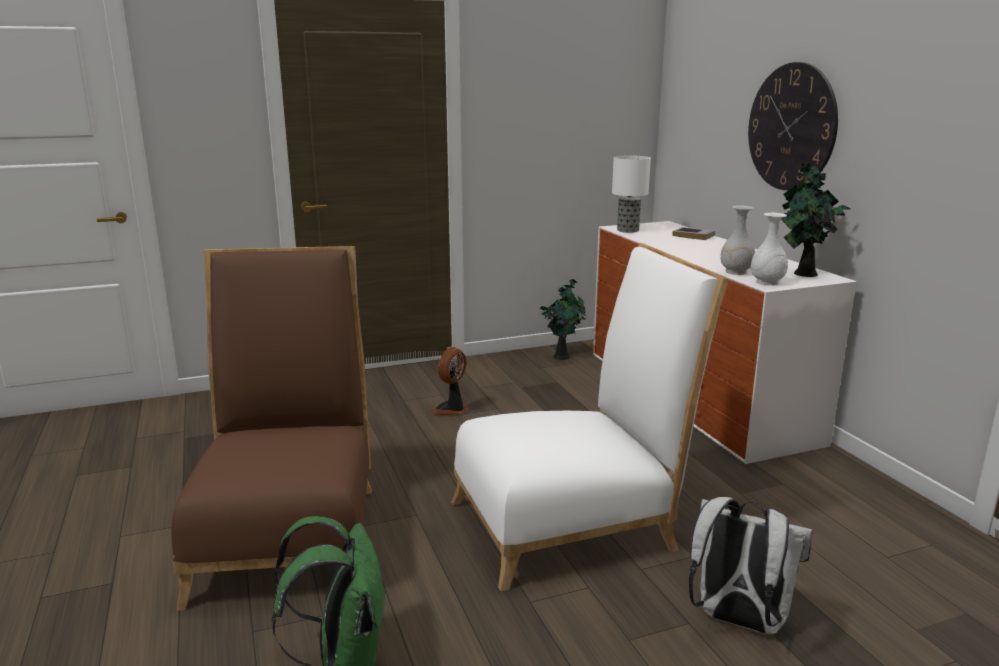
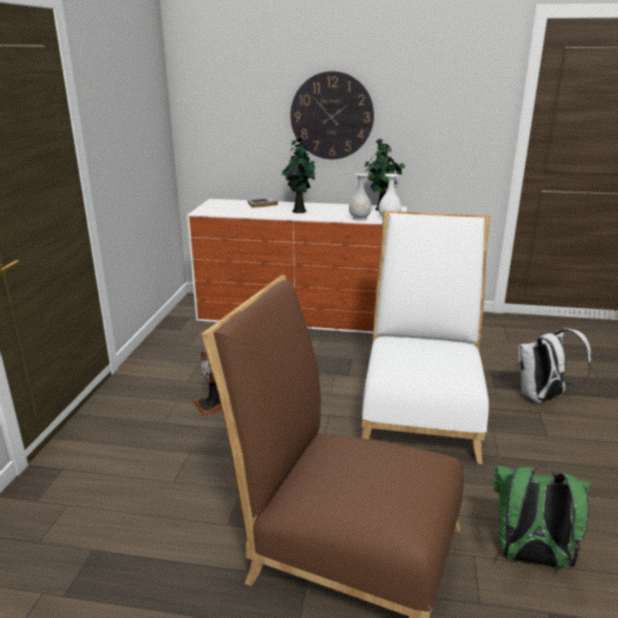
camera: 60 degrees left, 5 degrees up
potted plant [540,279,587,360] -> potted plant moved to [281,138,315,213]
table lamp [612,156,651,233] -> none

